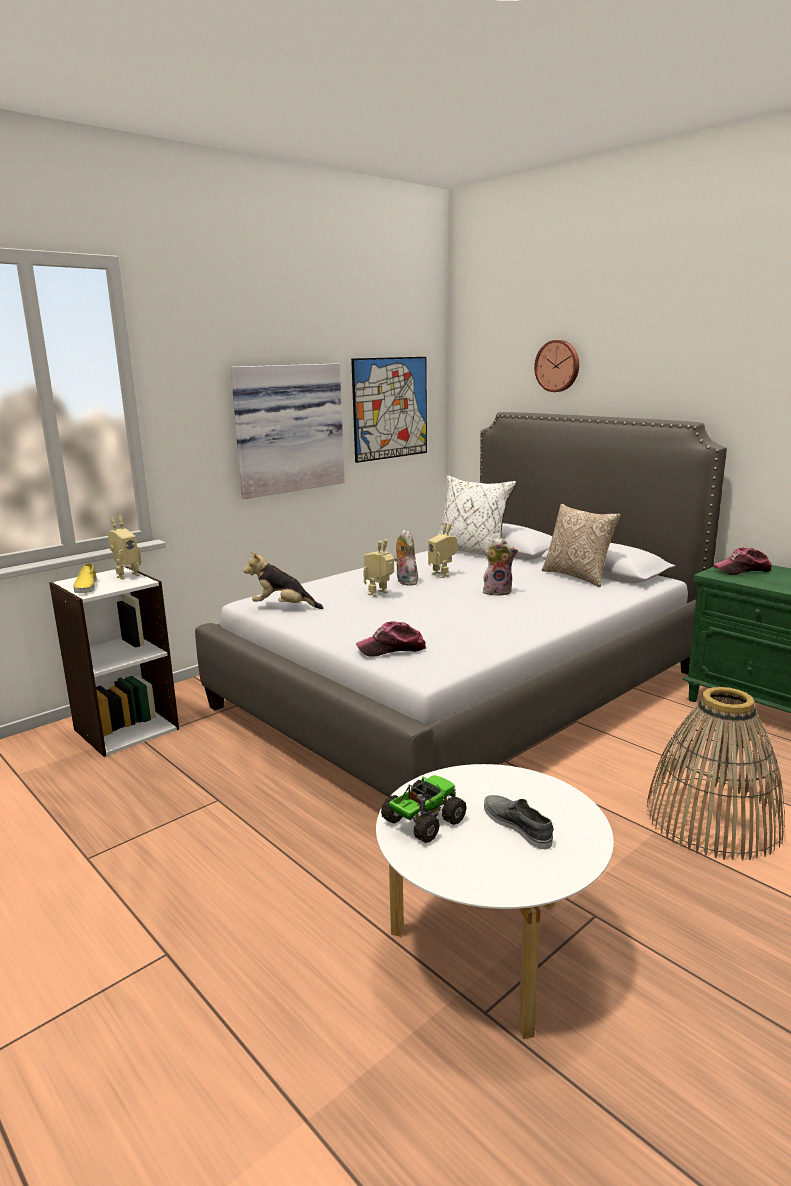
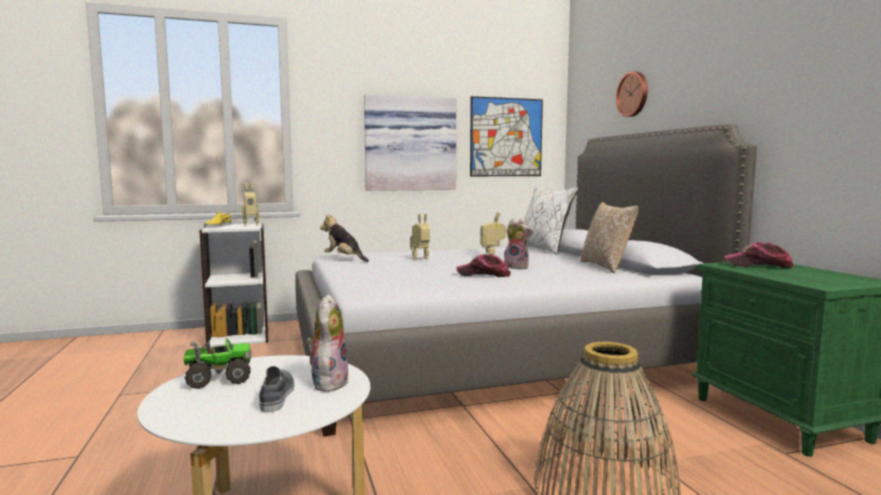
camera: 25 degrees right, 10 degrees down
cap [356,621,426,657] -> cap moved to [456,254,511,277]
plush toy [394,530,418,586] -> plush toy moved to [306,294,349,392]

